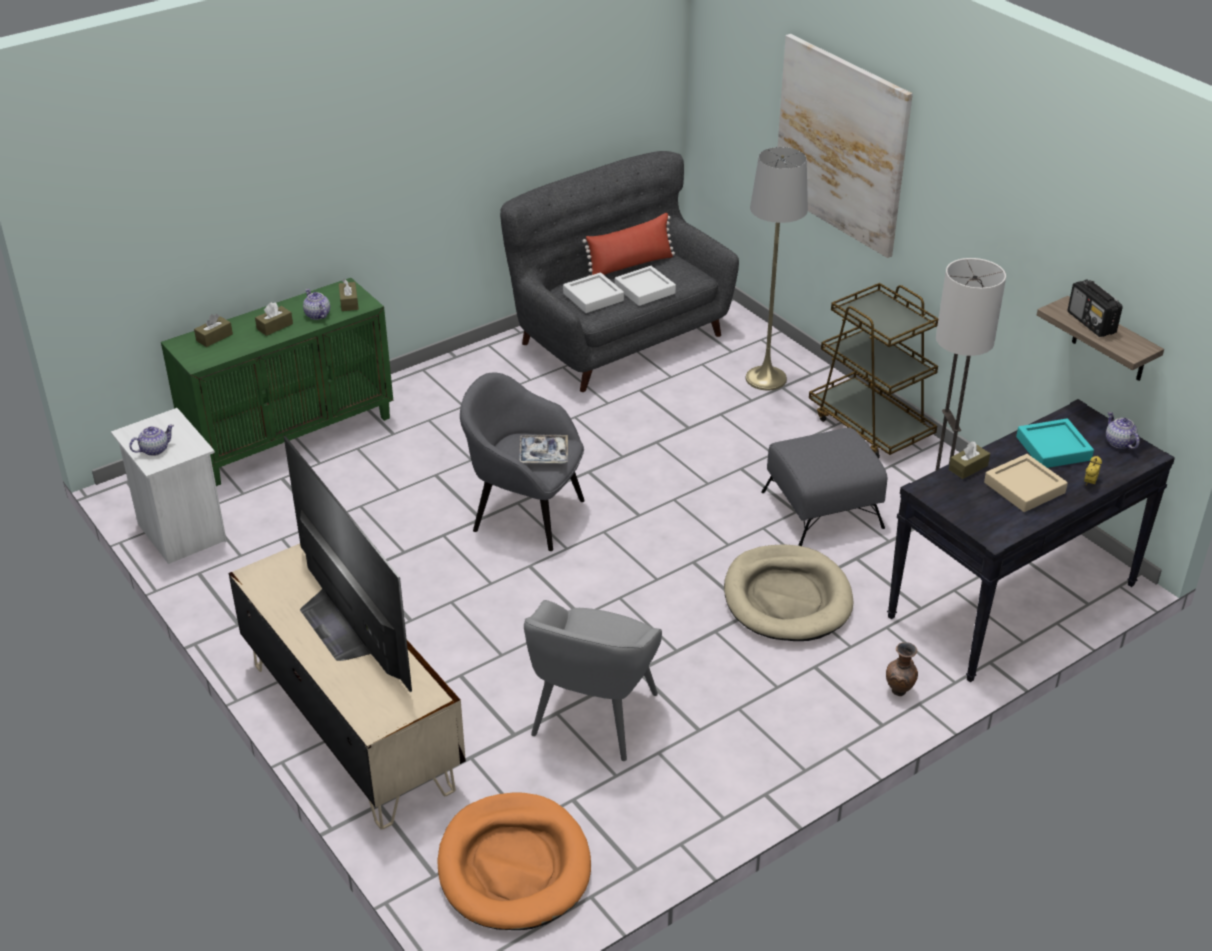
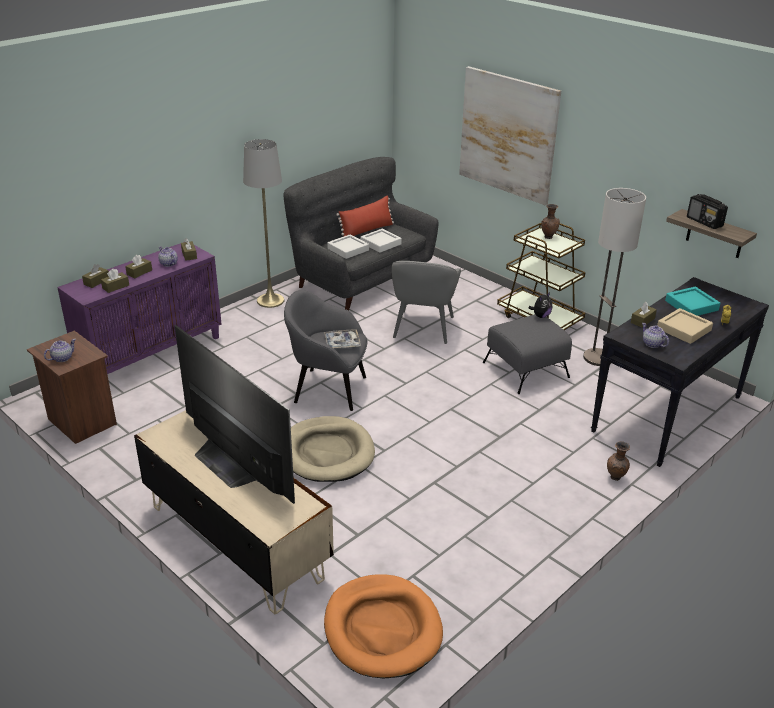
camera: 10 degrees left, 5 degrees down
white nightstand [111,408,227,564] -> brown nightstand [27,331,117,444]
green cabinet [161,278,393,486] -> purple cabinet [57,243,222,374]
grey armchair [524,600,662,761] -> grey armchair moved to [392,261,461,344]
beige dog bed [724,544,854,641] -> beige dog bed moved to [291,416,375,482]
grey floor lamp [745,147,808,390] -> grey floor lamp moved to [243,139,284,308]
teapot [1106,412,1140,449] -> teapot moved to [642,323,669,348]
none -> brown tissue box [101,269,129,293]
none -> plush toy [528,292,552,318]
none -> brown vase [541,204,560,239]

